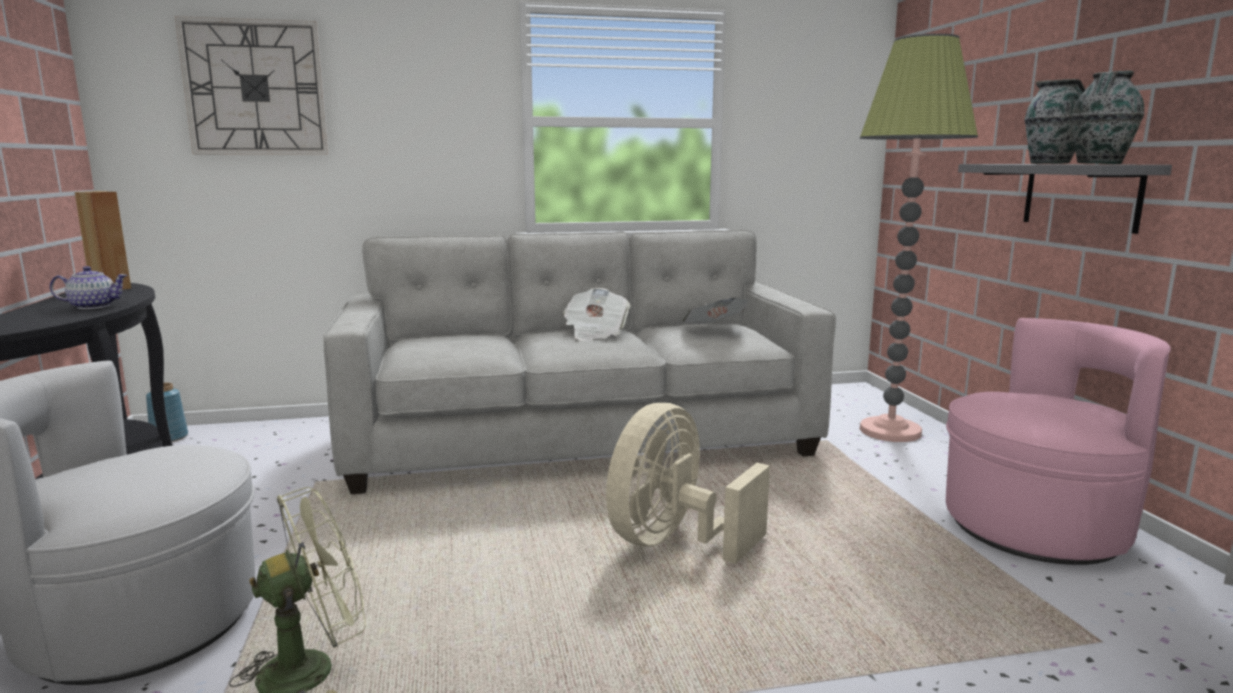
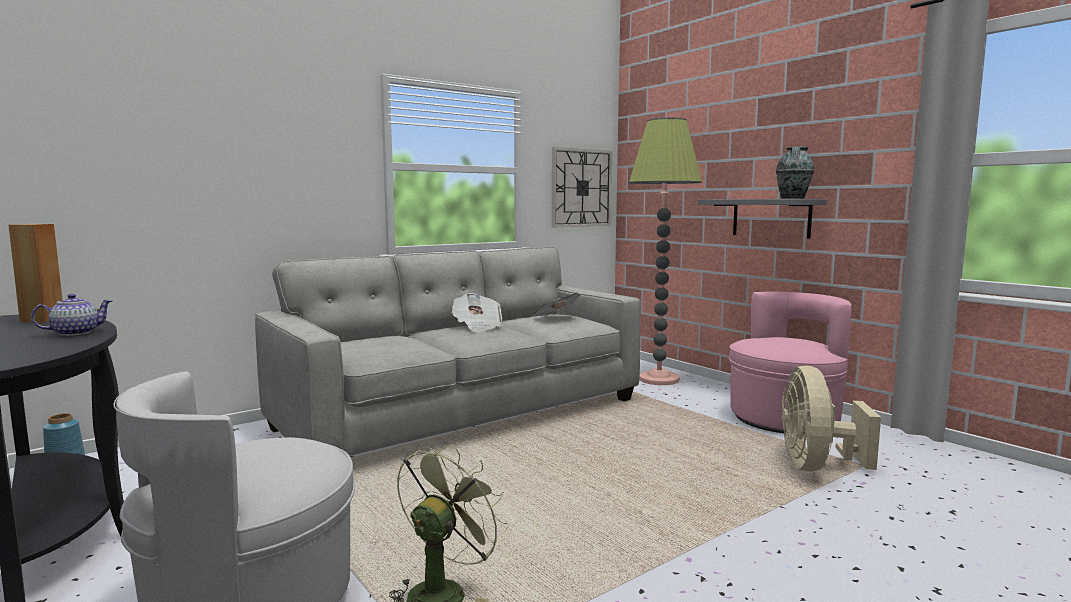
camera: 25 degrees left, 5 degrees down
wall clock [175,16,329,155] -> wall clock moved to [552,147,612,228]
beige fan [606,403,770,564] -> beige fan moved to [781,366,881,472]
vase [1024,79,1085,164] -> none

